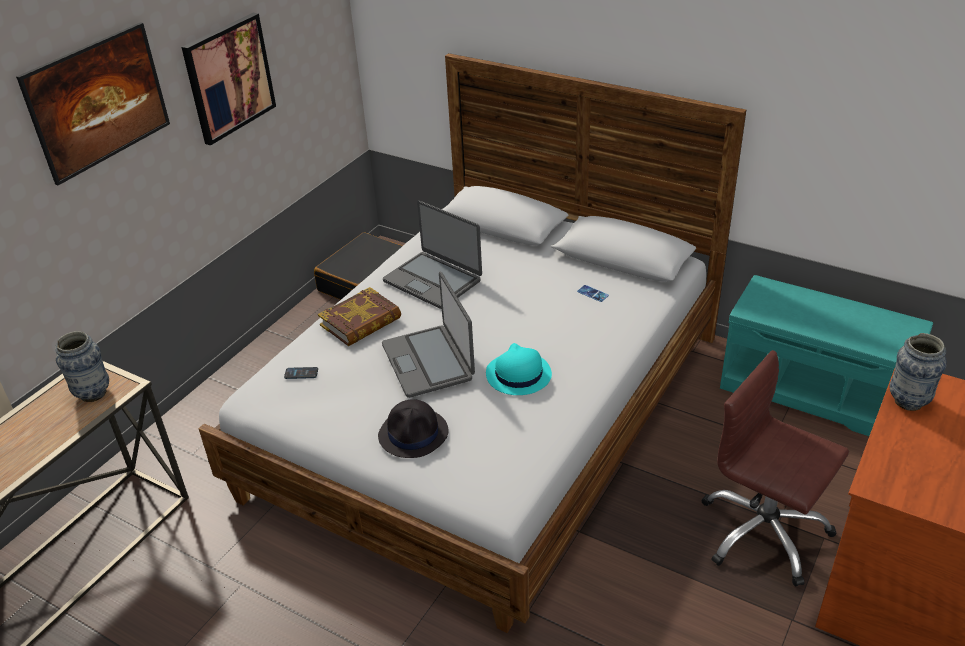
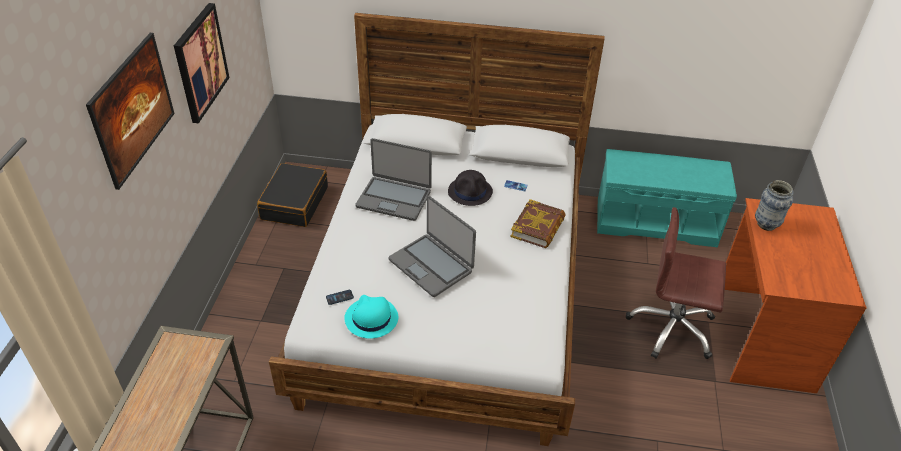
camera: 25 degrees left, 5 degrees up
vase [55,331,109,402] -> none
book [318,287,401,346] -> book moved to [510,199,566,248]
black hat [378,399,449,458] -> black hat moved to [448,170,493,206]
turquoise hat [486,343,552,395] -> turquoise hat moved to [344,295,398,339]

